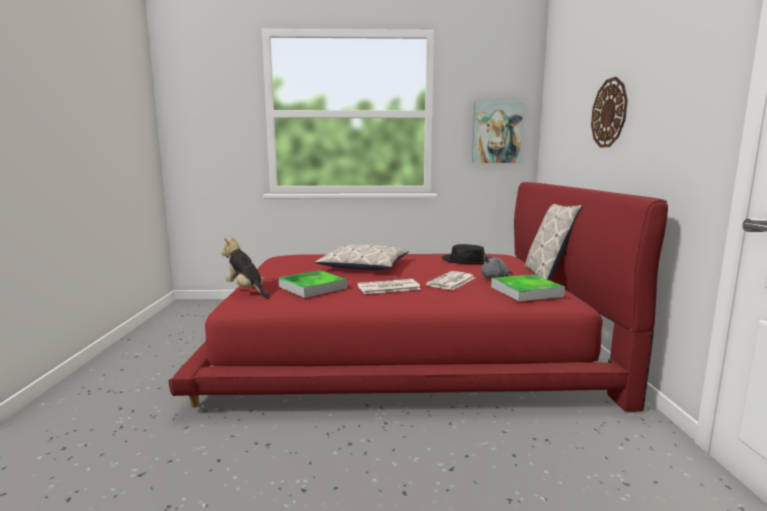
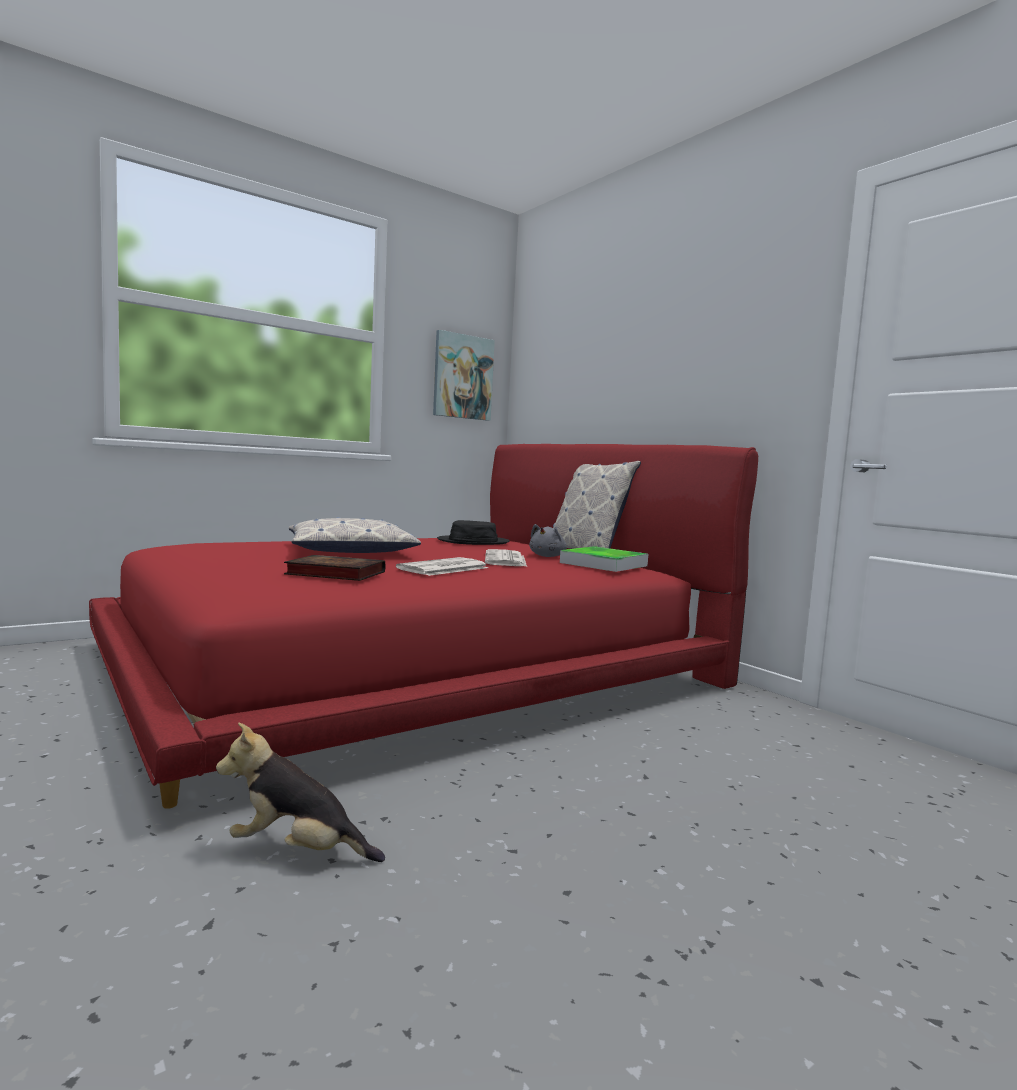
camera: 35 degrees left, 5 degrees down
plush toy [221,237,270,298] -> plush toy moved to [216,723,385,862]
tray [279,270,347,298] -> book [284,555,385,581]
wall clock [591,77,628,148] -> none

